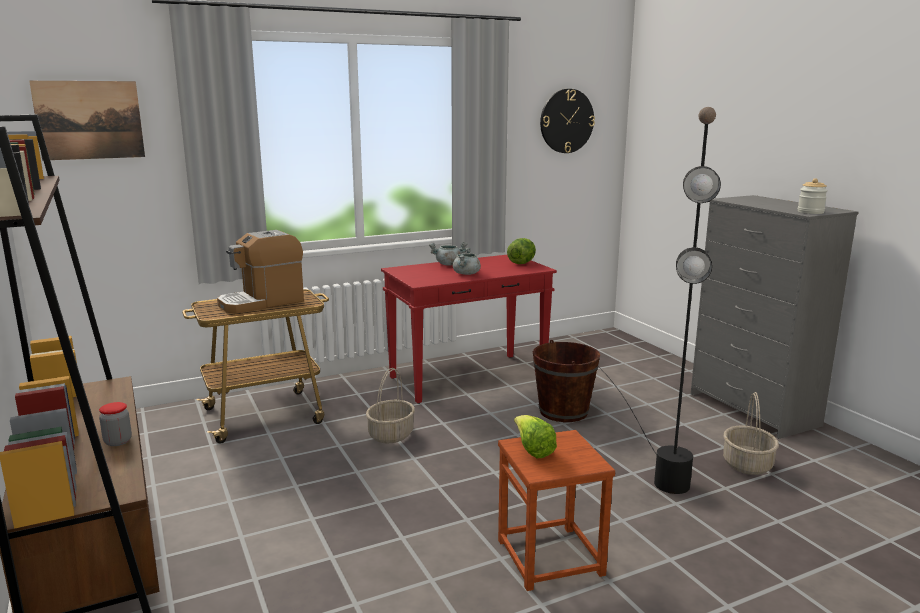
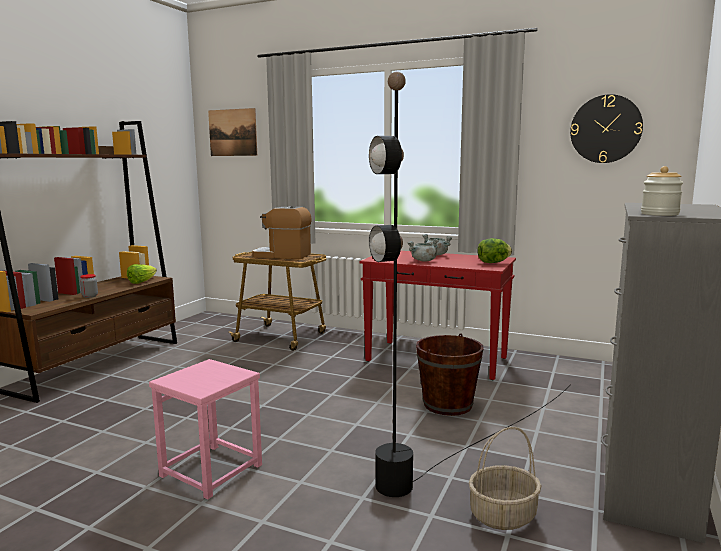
camera: 50 degrees right, 5 degrees down
basket [366,368,415,444] -> none
brown stool [498,430,615,591] -> pink stool [149,359,262,500]
lettuce [514,415,557,458] -> lettuce moved to [127,264,157,284]

